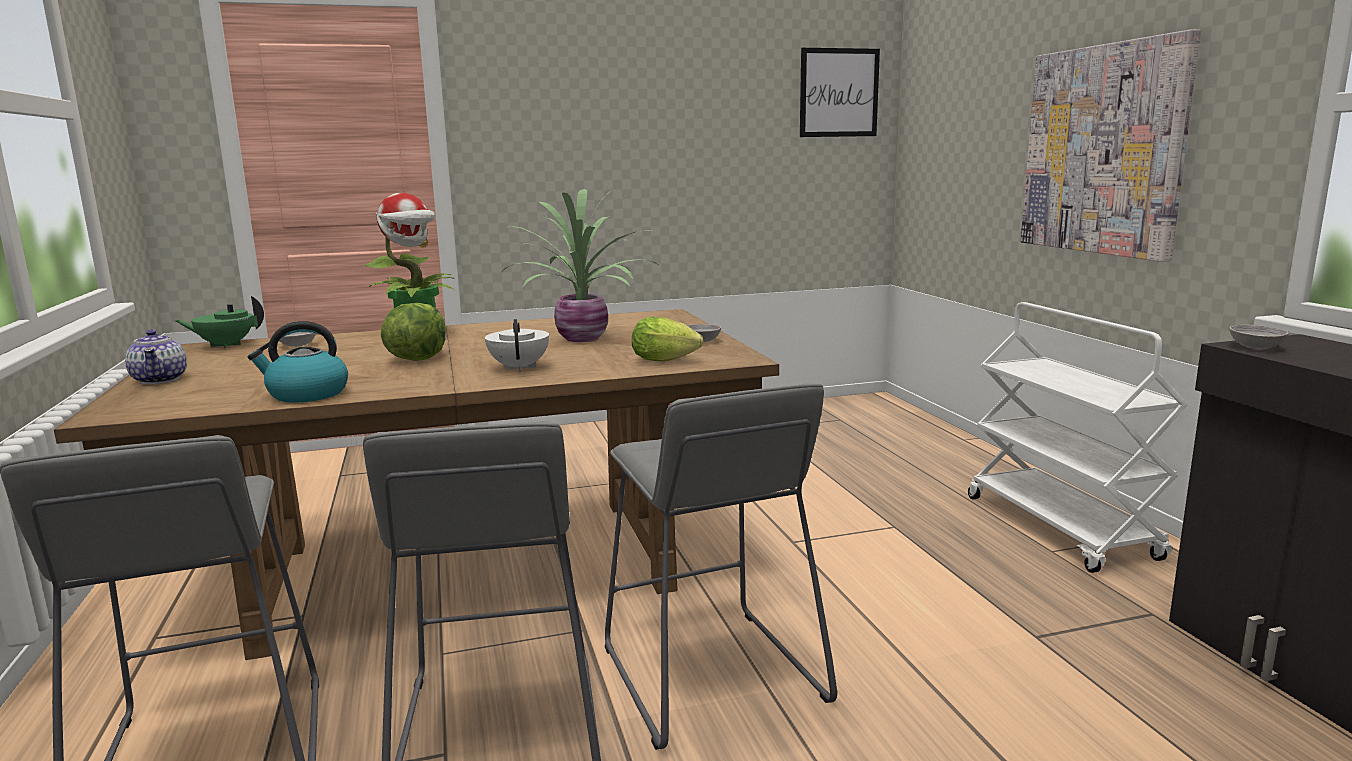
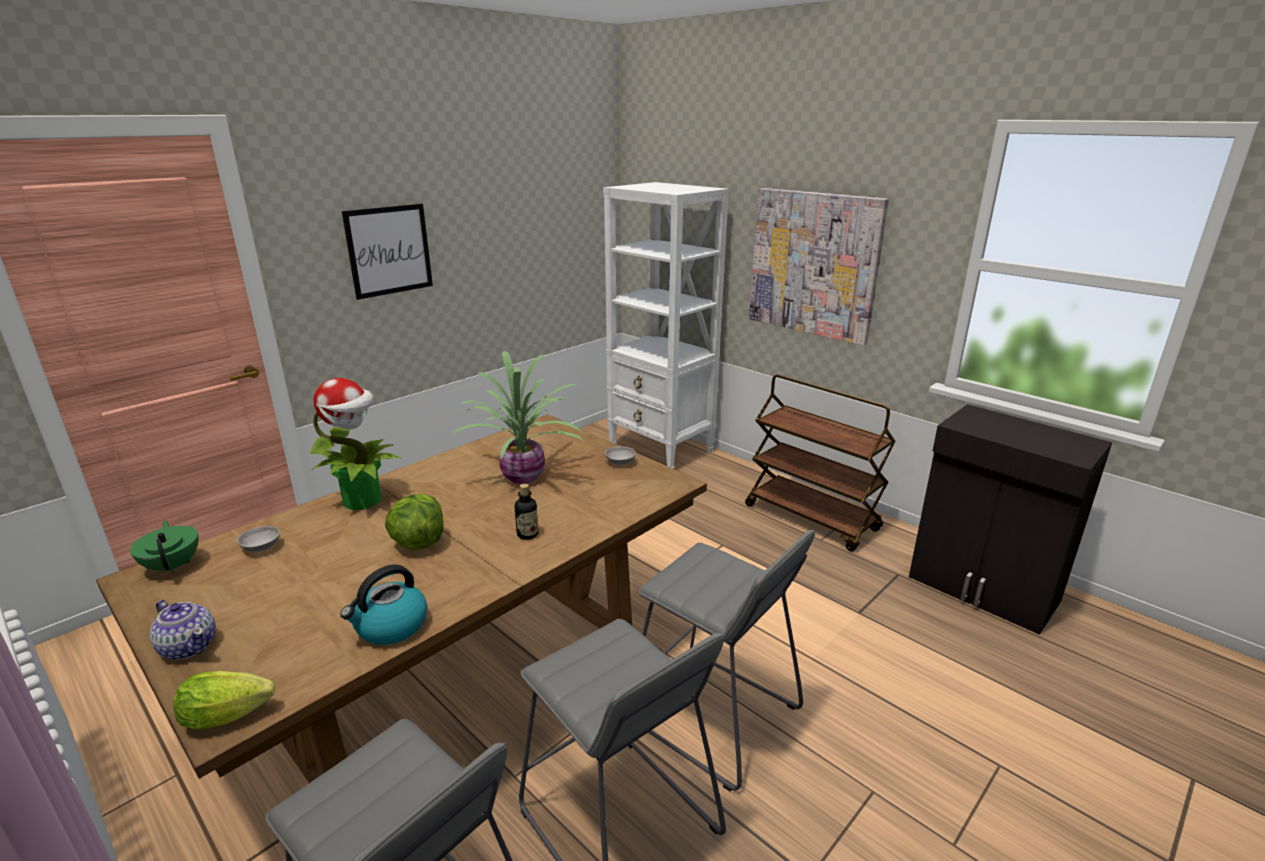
camera: 30 degrees left, 10 degrees up
green teapot [174,296,264,348] -> green teapot turned 105 degrees clockwise [130,520,199,574]
white teapot [485,319,549,372] -> bottle [515,484,538,540]
lettuce [632,317,703,362] -> lettuce moved to [173,671,275,730]
picture [800,48,880,137] -> picture moved to [342,204,433,300]
white cart [968,302,1188,573] -> brown cart [745,374,896,552]
grey bowl [1229,325,1289,349] -> none
none -> white bookcase [603,182,729,468]

